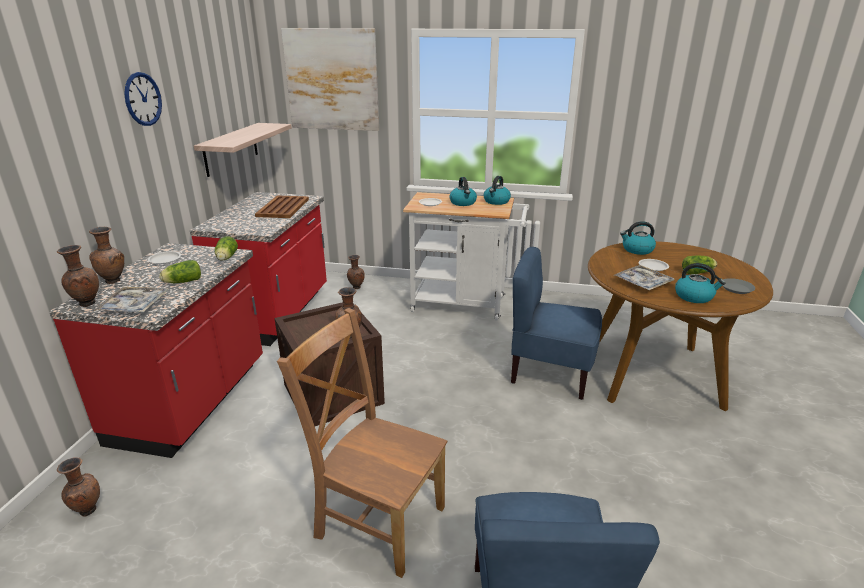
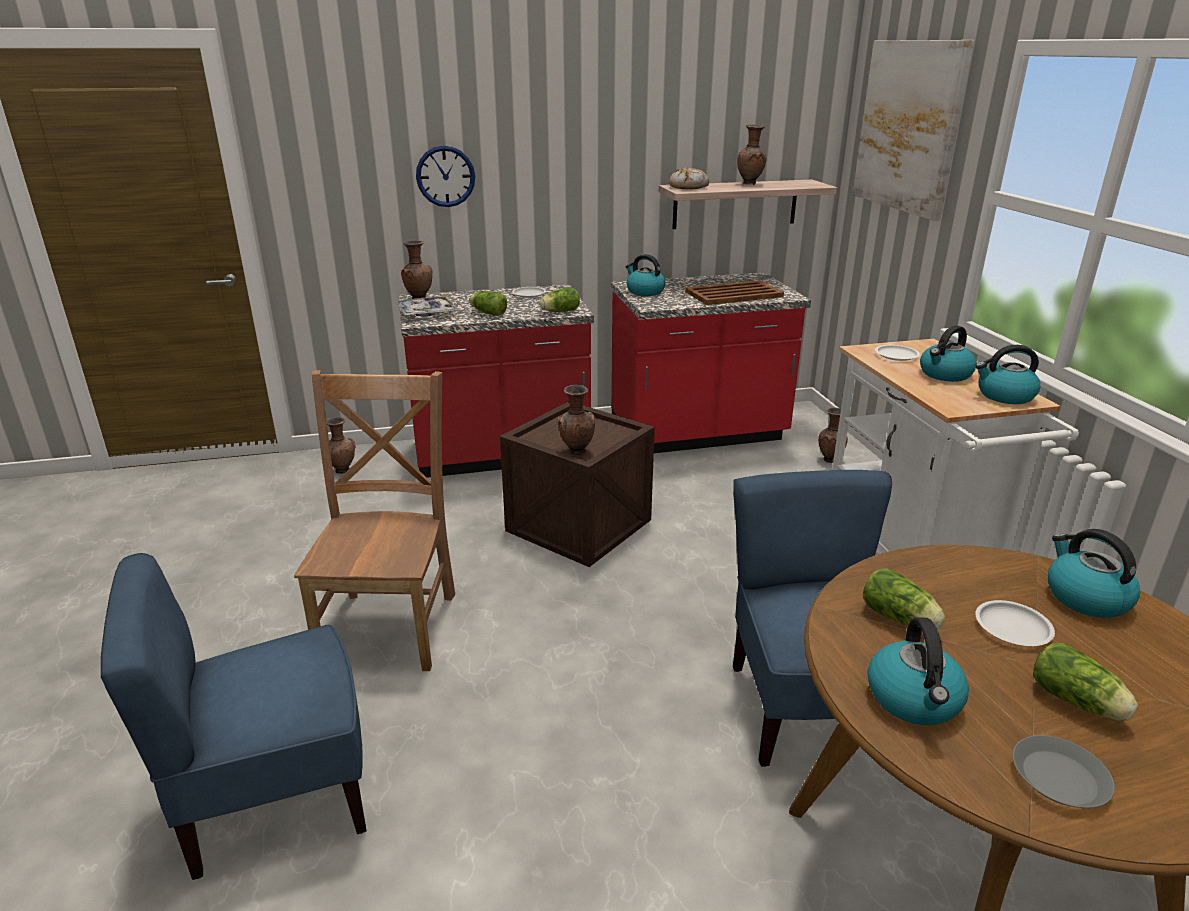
camera: 65 degrees right, 0 degrees up
brown vase [89,227,124,284] -> brown vase moved to [737,125,767,185]
wall clock [124,72,162,126] -> wall clock moved to [416,146,475,207]
tray [613,265,675,291] -> lettuce [863,569,945,630]
none -> kettle [626,254,666,296]
none -> bread [669,167,709,190]

